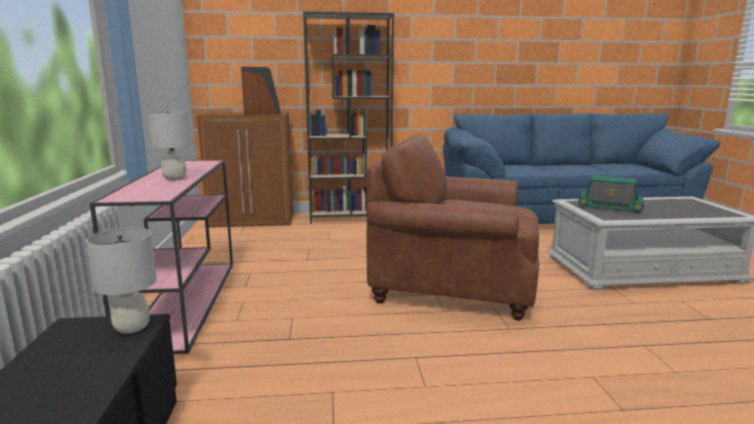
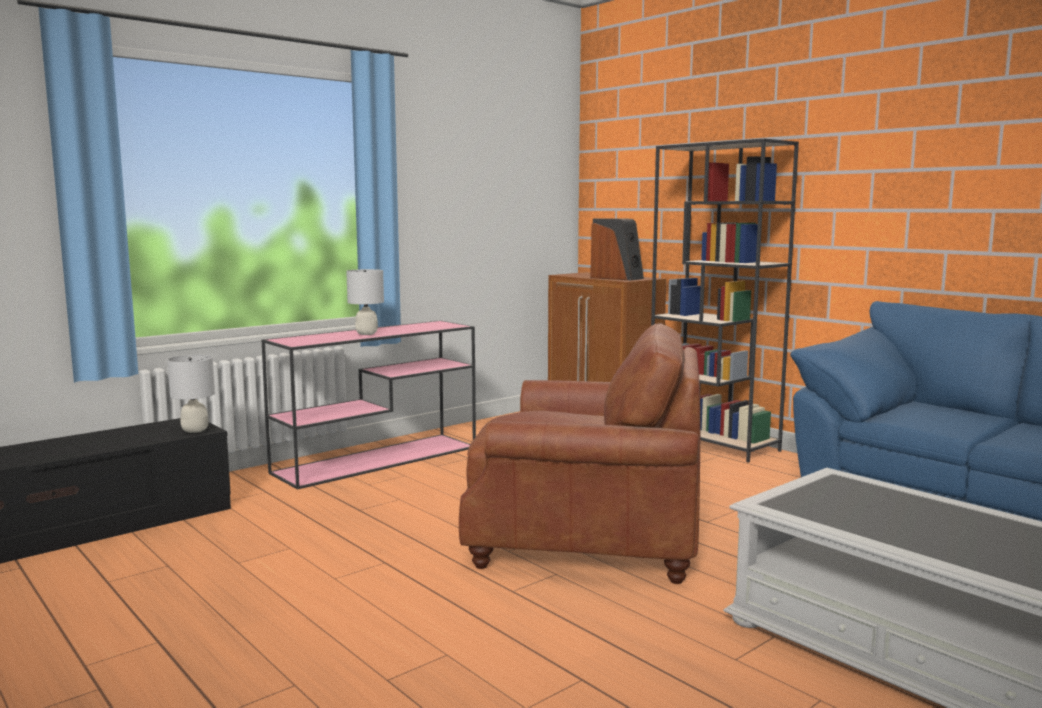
camera: 55 degrees right, 5 degrees down
brown armchair [366,133,539,320] -> brown armchair turned 120 degrees clockwise [459,323,700,584]
radio [579,175,644,213] -> none

